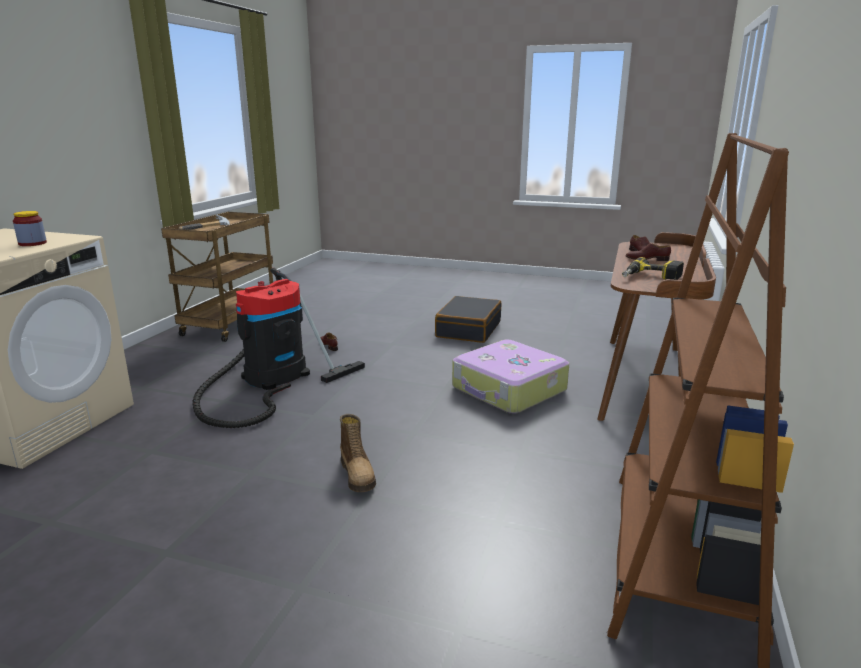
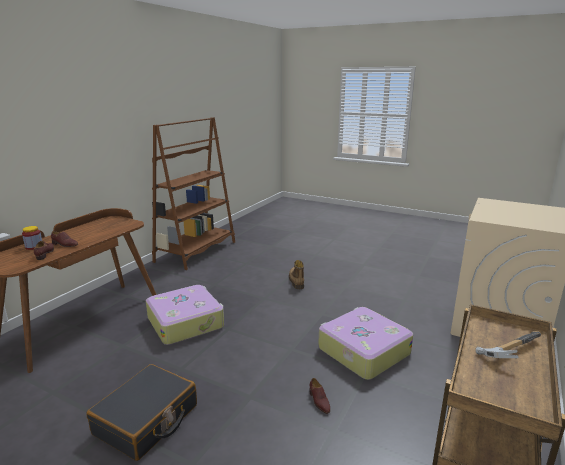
camera: 170 degrees left, 0 degrees up
jar [13,211,47,246] -> jar moved to [22,226,42,250]
vacuum cleaner [192,268,365,428] -> suitcase [318,307,413,380]
power drill [622,257,684,280] -> none

